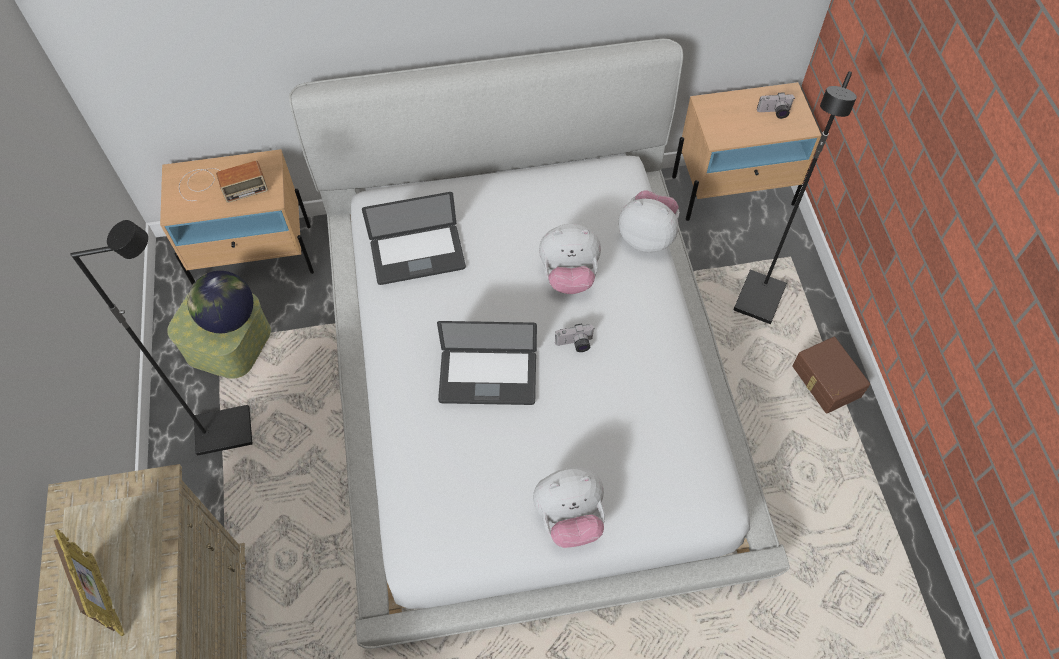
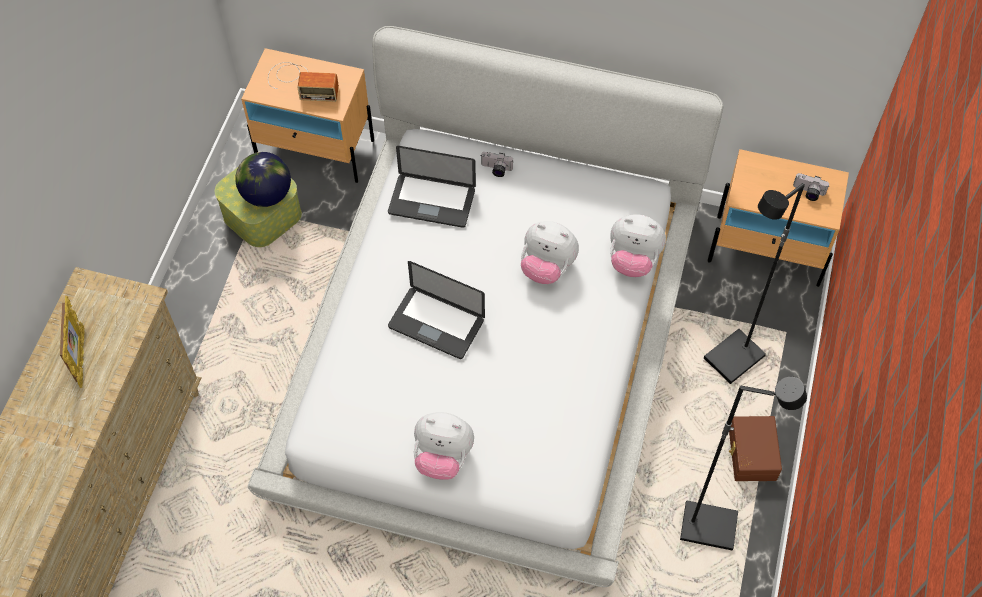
camera: 25 degrees right, 0 degrees up
black floor lamp [70,220,253,456] -> black floor lamp moved to [680,377,807,551]
camera [555,324,594,352] -> camera moved to [481,152,513,177]
plush toy [618,190,680,253] -> plush toy turned 150 degrees clockwise [610,214,666,277]

